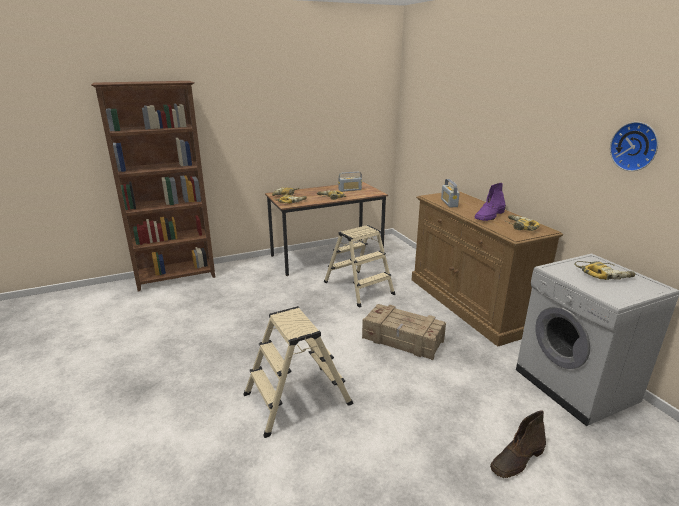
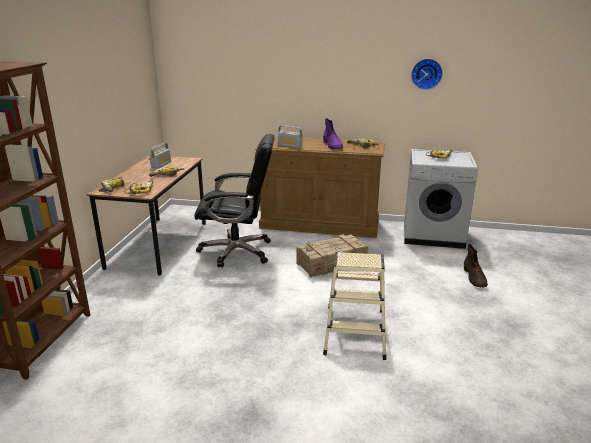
camera: 55 degrees left, 0 degrees up
beige step ladder [324,225,395,308] -> black office chair [194,134,275,268]

